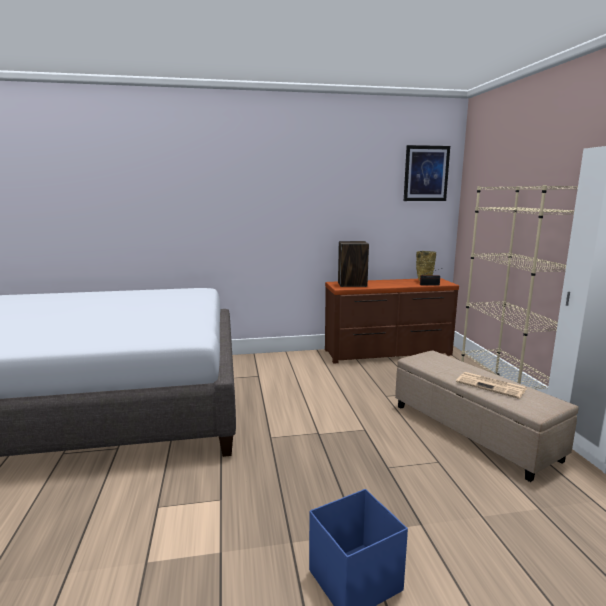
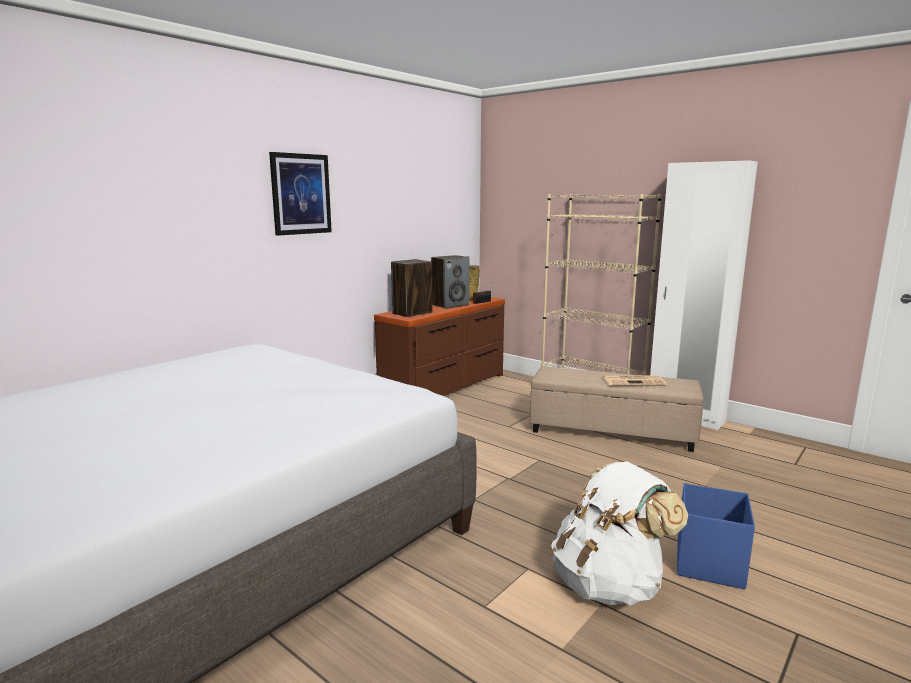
camera: 40 degrees left, 0 degrees up
picture [404,145,450,201] -> picture moved to [269,152,332,236]
none -> speaker [431,255,469,309]
none -> white backpack [551,461,688,606]

